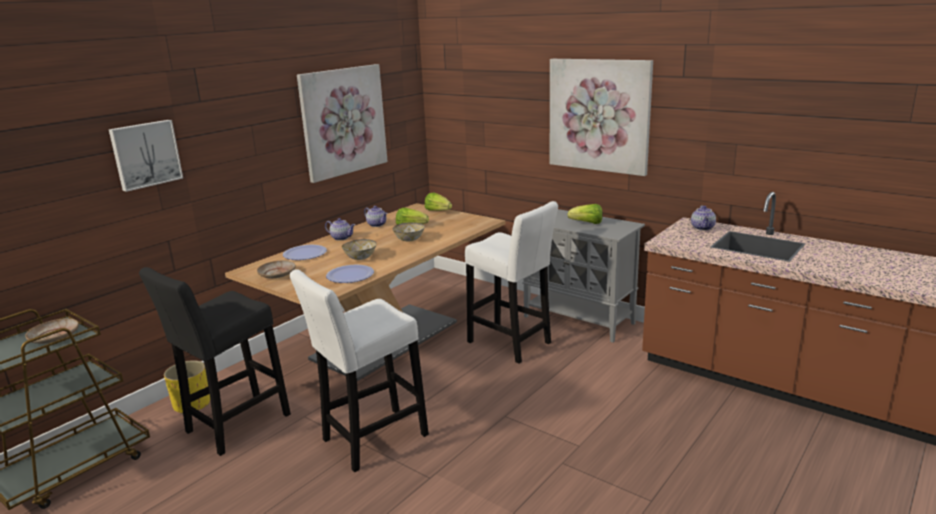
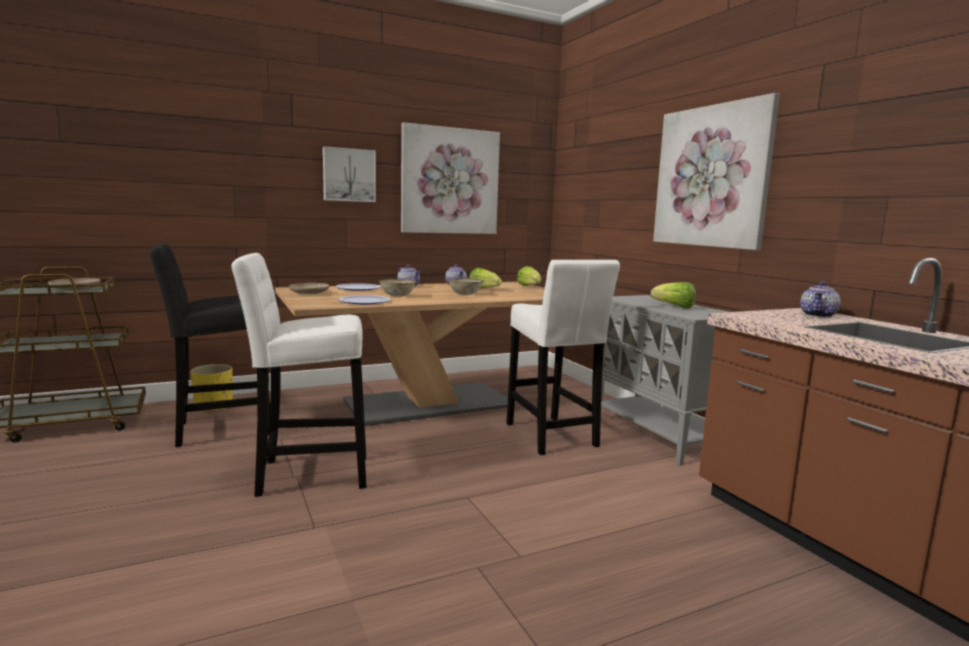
camera: 25 degrees right, 10 degrees down
picture [109,120,183,192] -> picture moved to [323,146,376,202]

